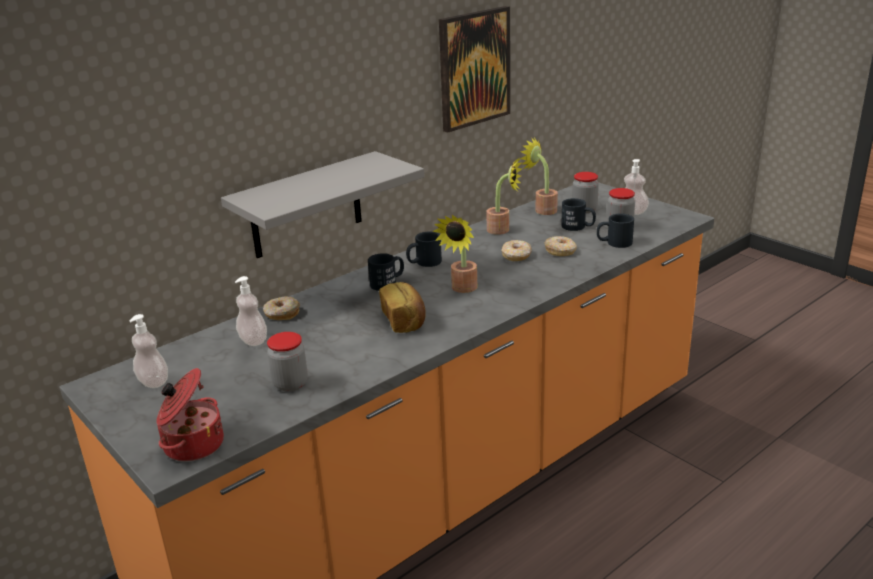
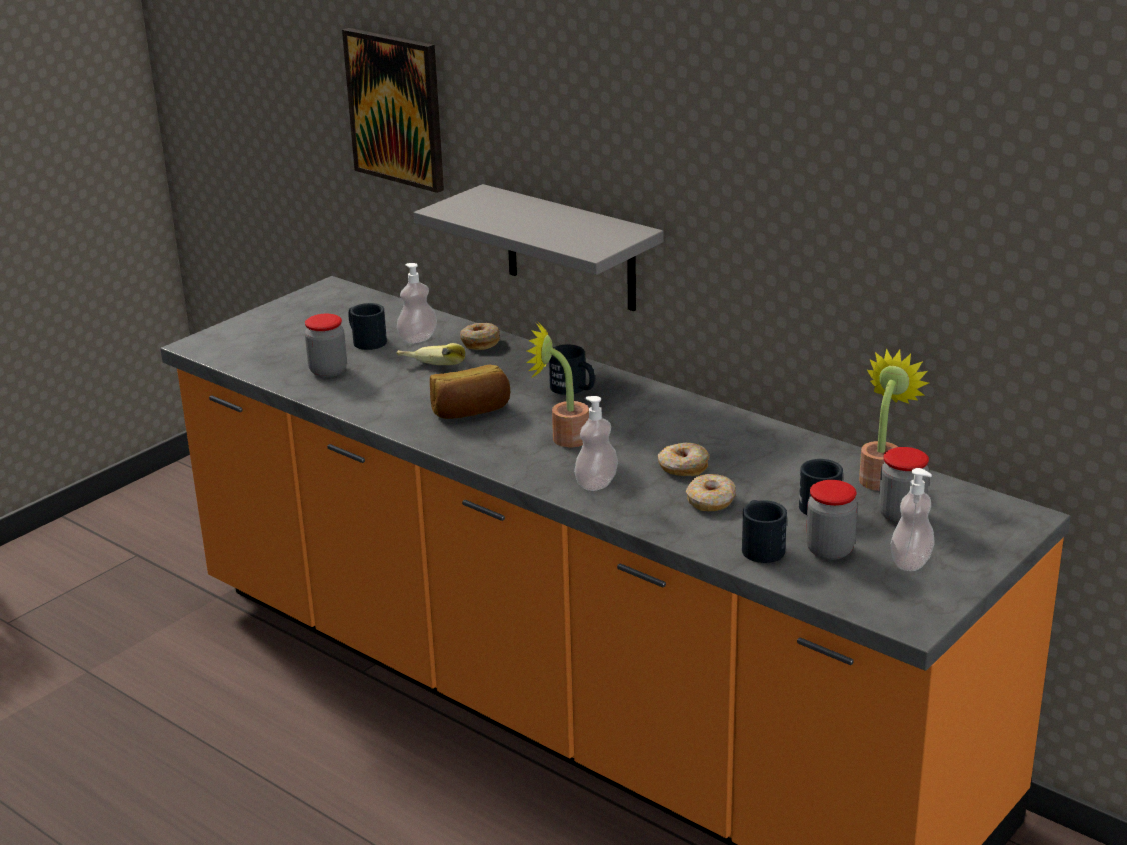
camera: 80 degrees right, 0 degrees up
soap dispenser [130,314,168,388] -> soap dispenser moved to [574,396,618,491]
cooking pot [156,368,224,462] -> none
black mug [406,232,442,267] -> black mug moved to [348,303,387,350]
picture [439,6,510,133] -> picture moved to [342,28,444,193]
potted plant [486,158,523,235] -> none
none -> banana [397,343,465,365]

